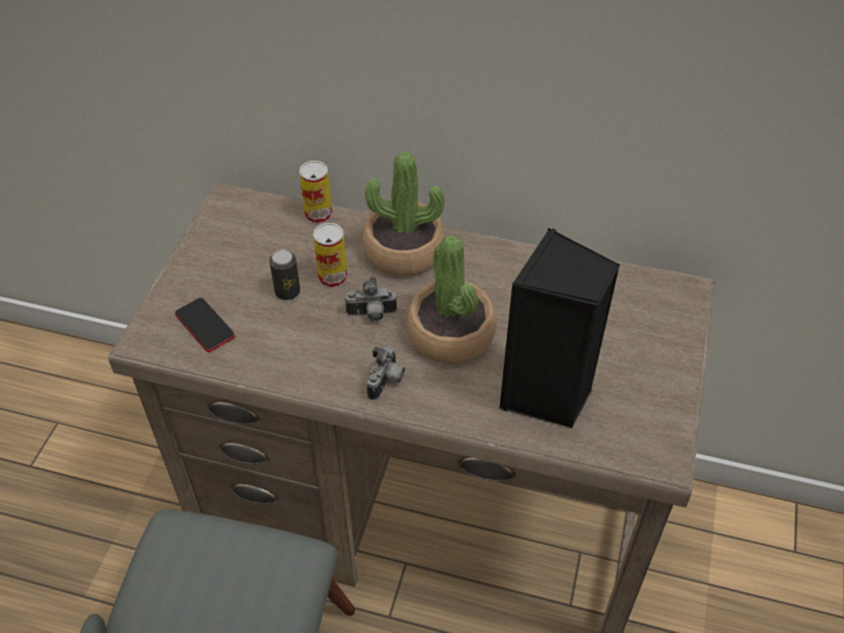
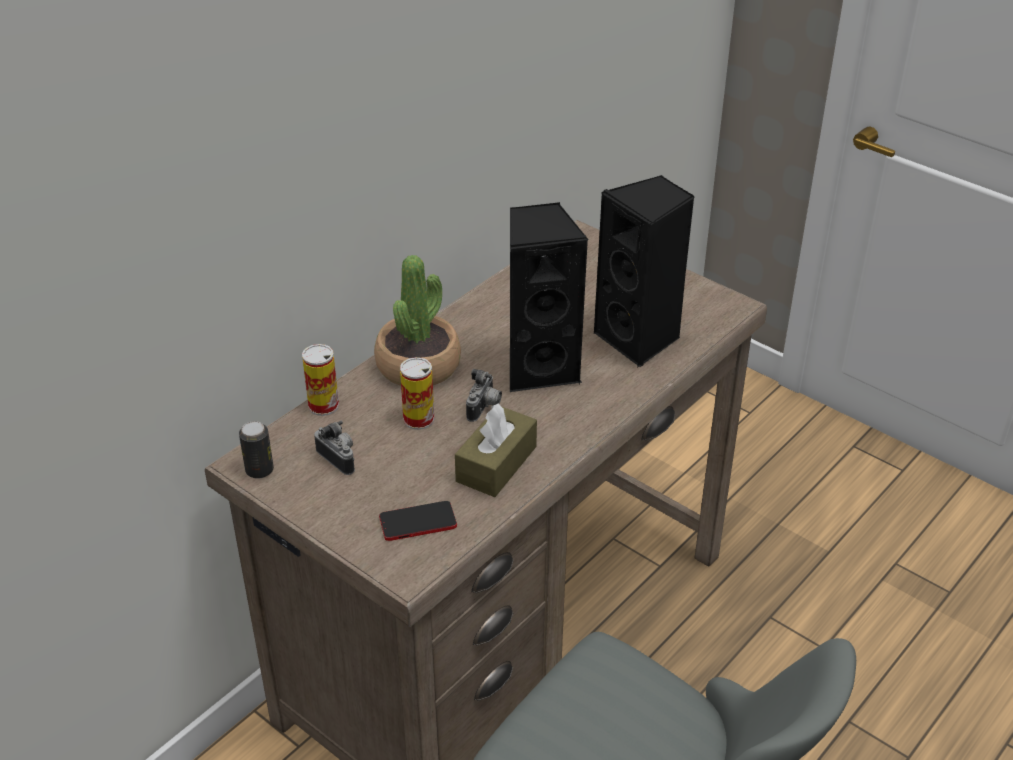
camera: 65 degrees left, 10 degrees down
can [269,249,300,300] -> can moved to [239,421,274,479]
camera [367,346,405,400] -> camera moved to [314,421,355,475]
potted plant [407,235,496,364] -> black speaker [510,202,589,392]
none -> brown tissue box [455,403,537,497]

